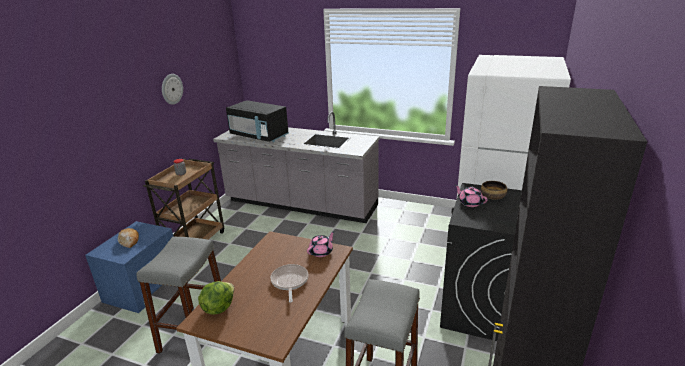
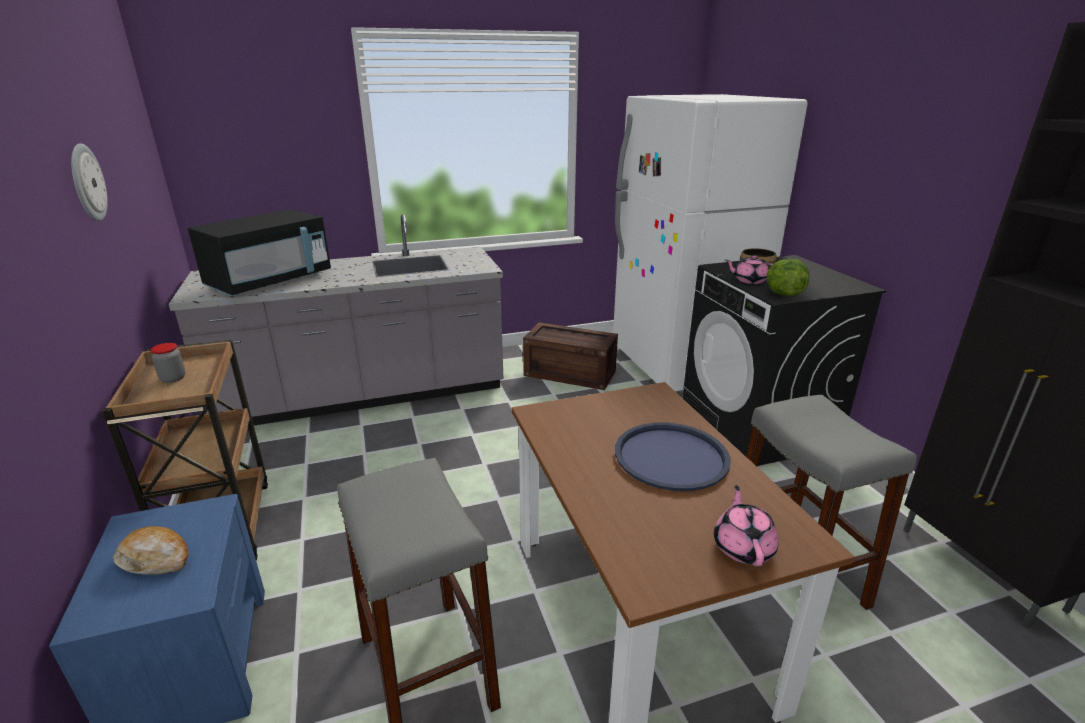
camera: 40 degrees left, 0 degrees up
lettuce [198,281,234,315] -> lettuce moved to [767,259,810,296]
black microwave [226,100,289,142] -> black microwave turned 45 degrees counterclockwise [188,209,331,296]
frying pan [270,264,308,303] -> blue tray [615,422,731,491]
pink teapot [307,231,335,257] -> pink teapot moved to [714,485,779,566]
none -> crate [523,322,618,390]

